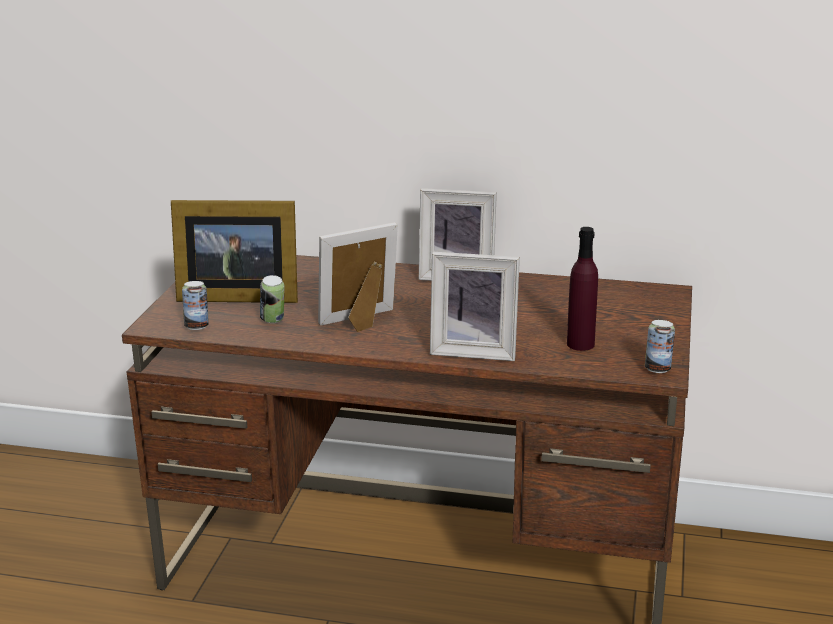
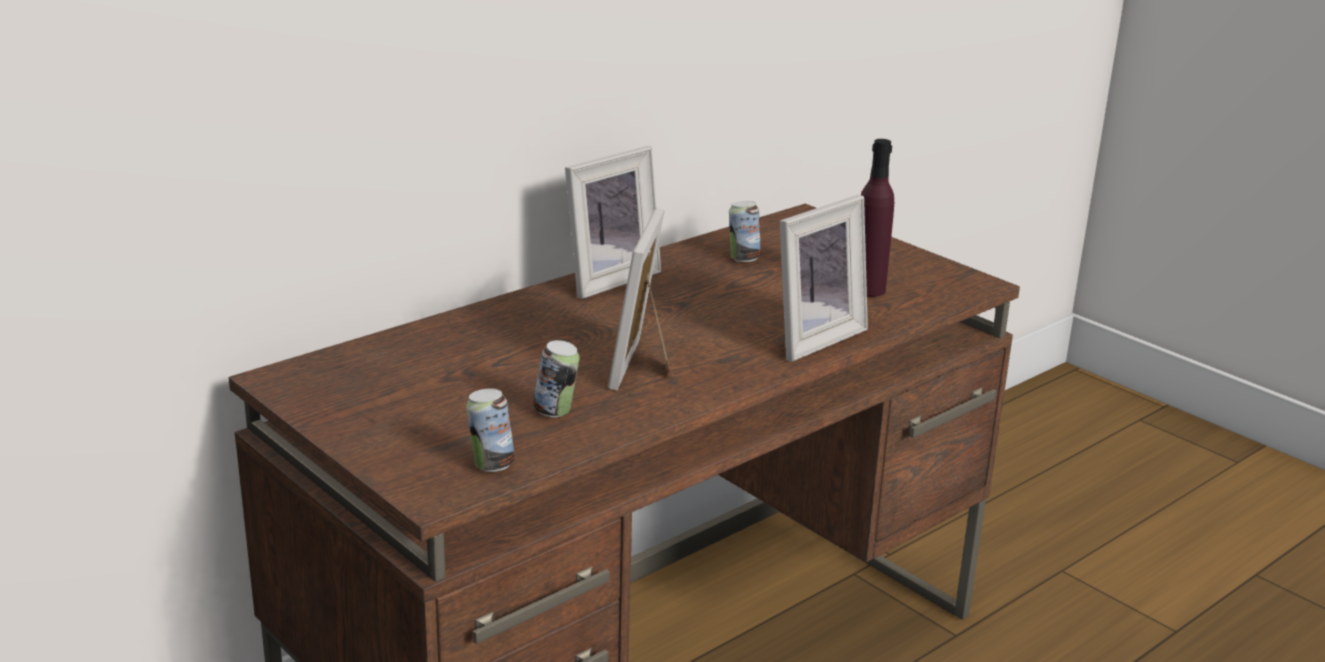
camera: 55 degrees left, 0 degrees up
picture frame [171,200,298,303] -> none
can [645,320,675,373] -> can moved to [729,201,761,262]

